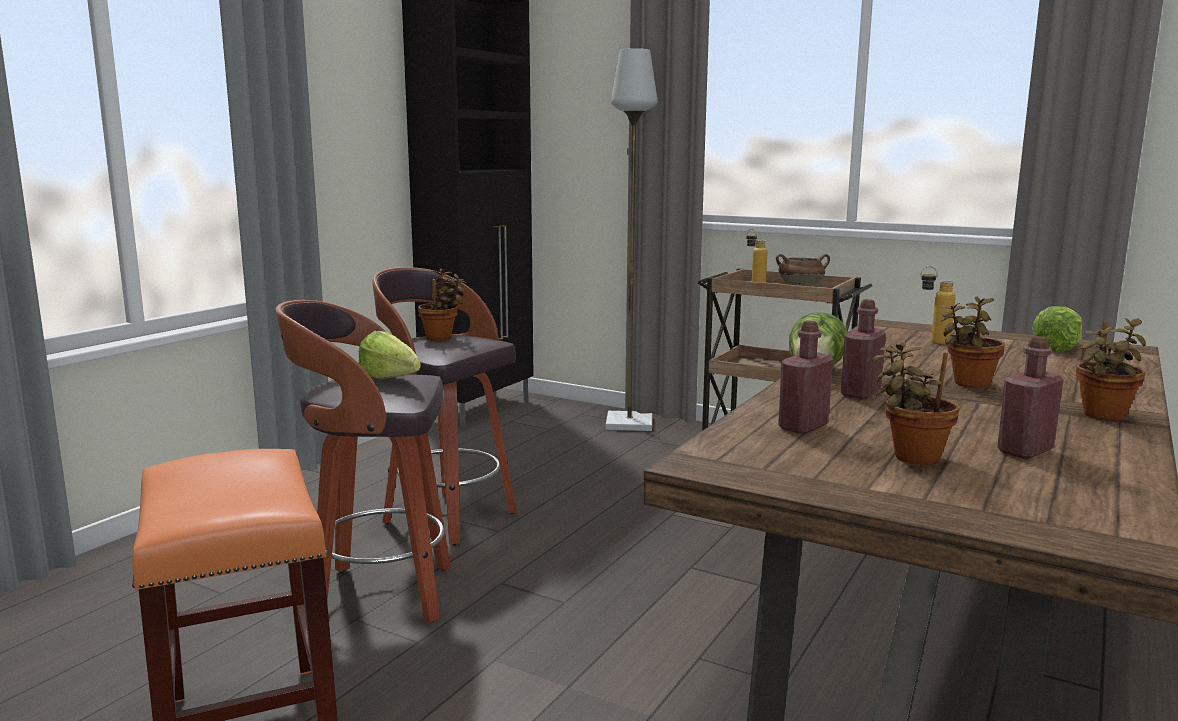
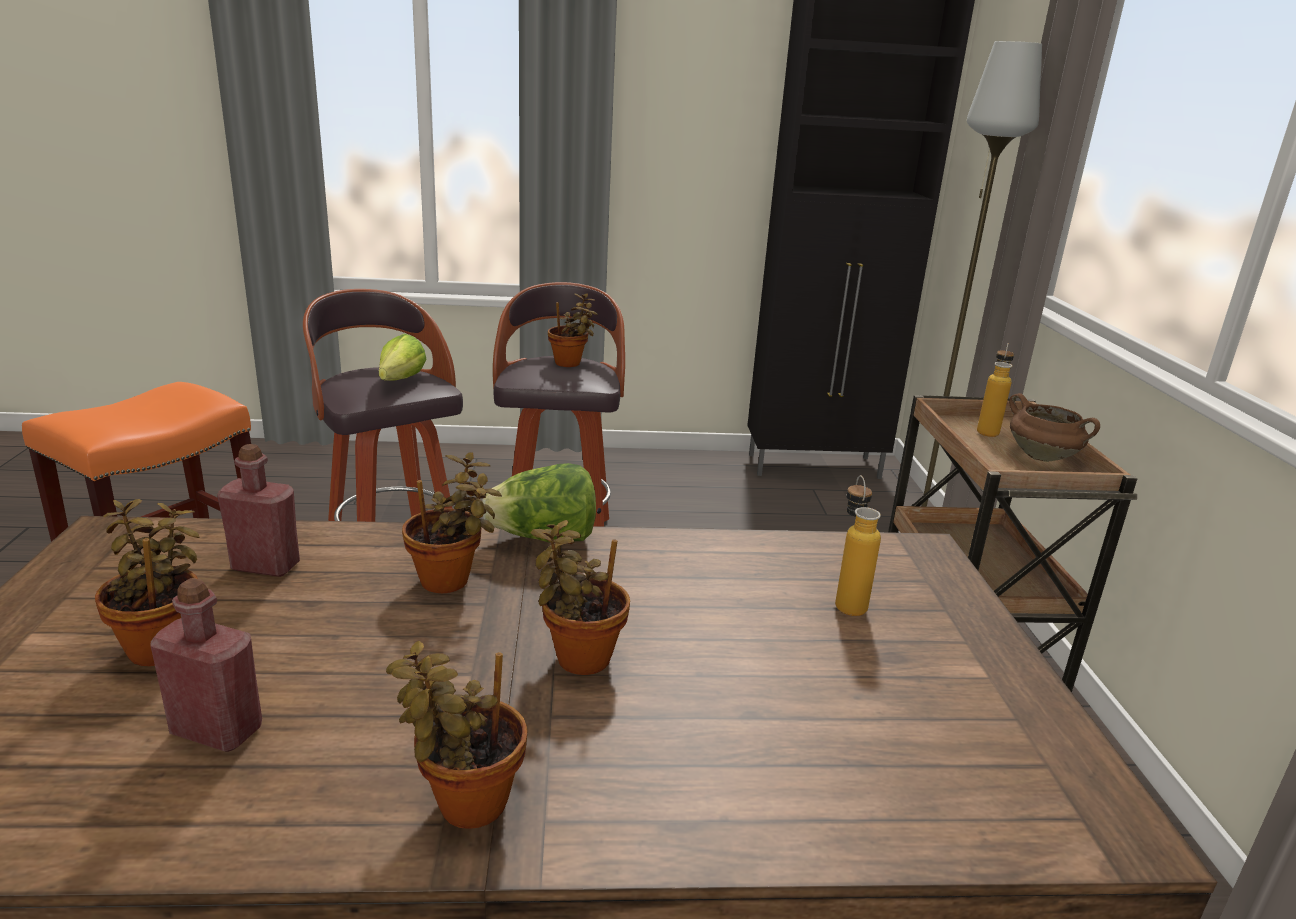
camera: 55 degrees right, 10 degrees up
red bottle [841,299,886,399] -> potted plant [402,452,502,593]
lettuce [1032,306,1082,352] -> none

